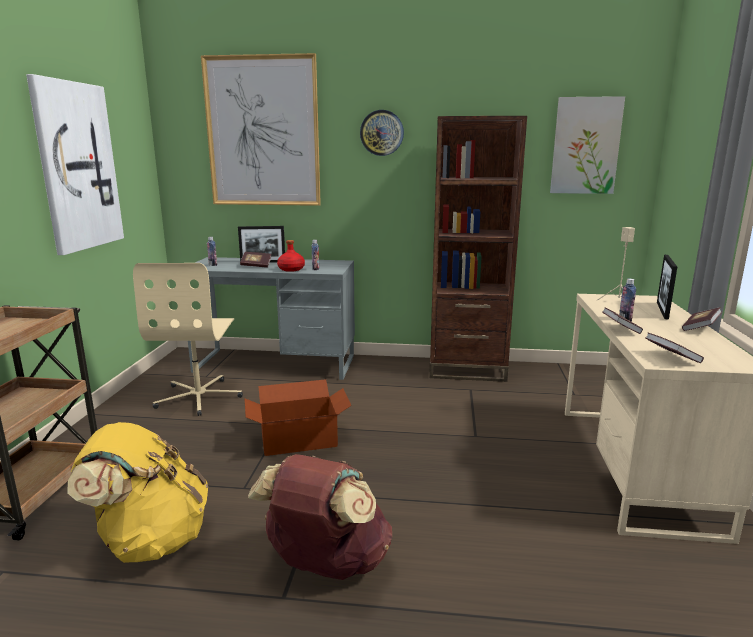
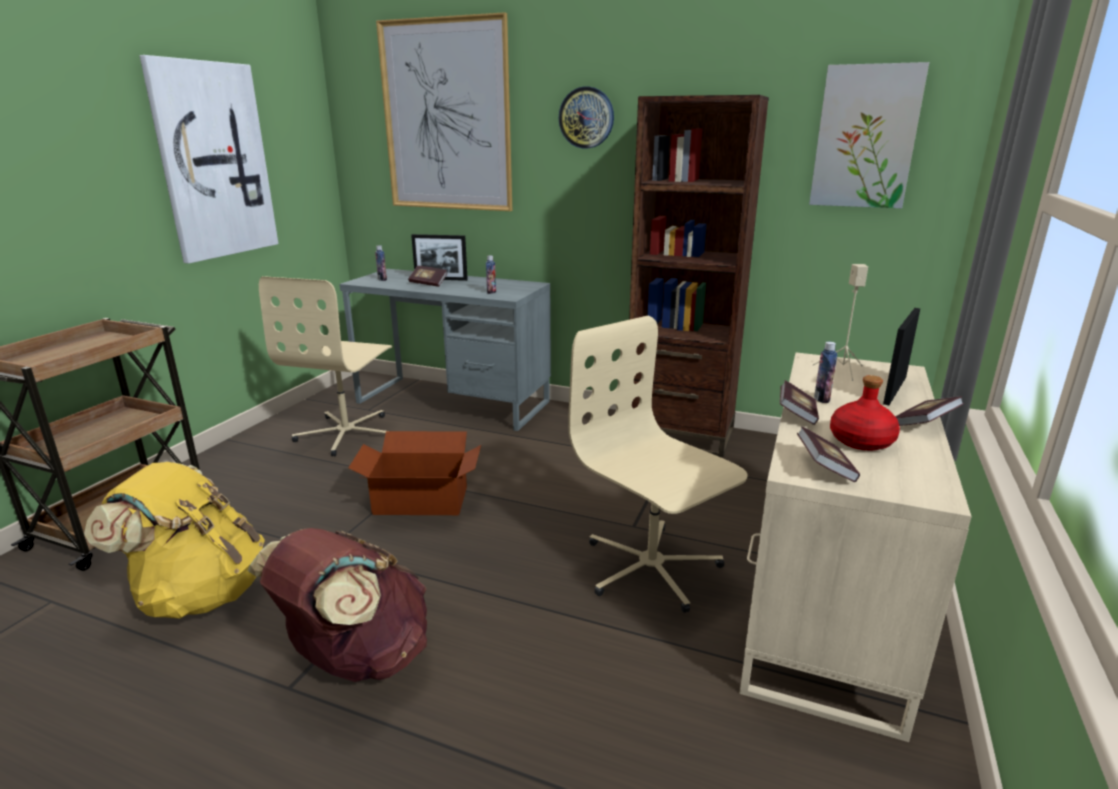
camera: 15 degrees right, 5 degrees up
red bottle [277,240,305,272] -> red bottle moved to [830,375,900,451]
none -> beige office chair [568,316,748,613]

